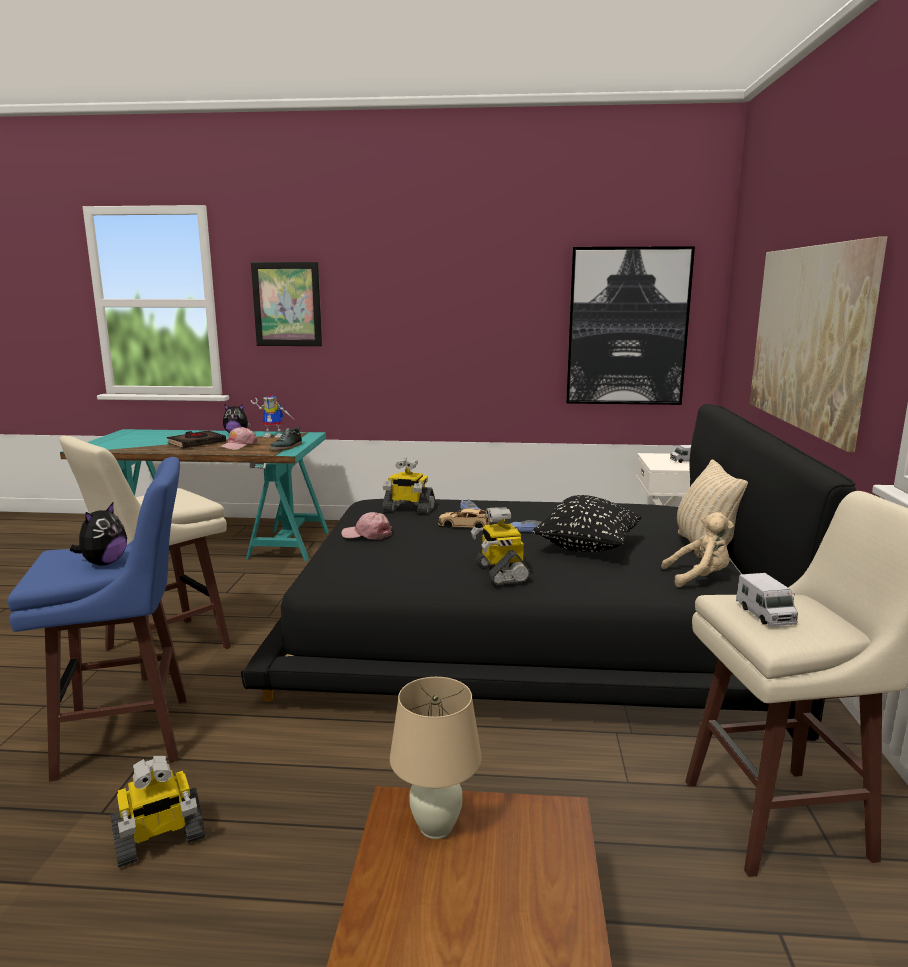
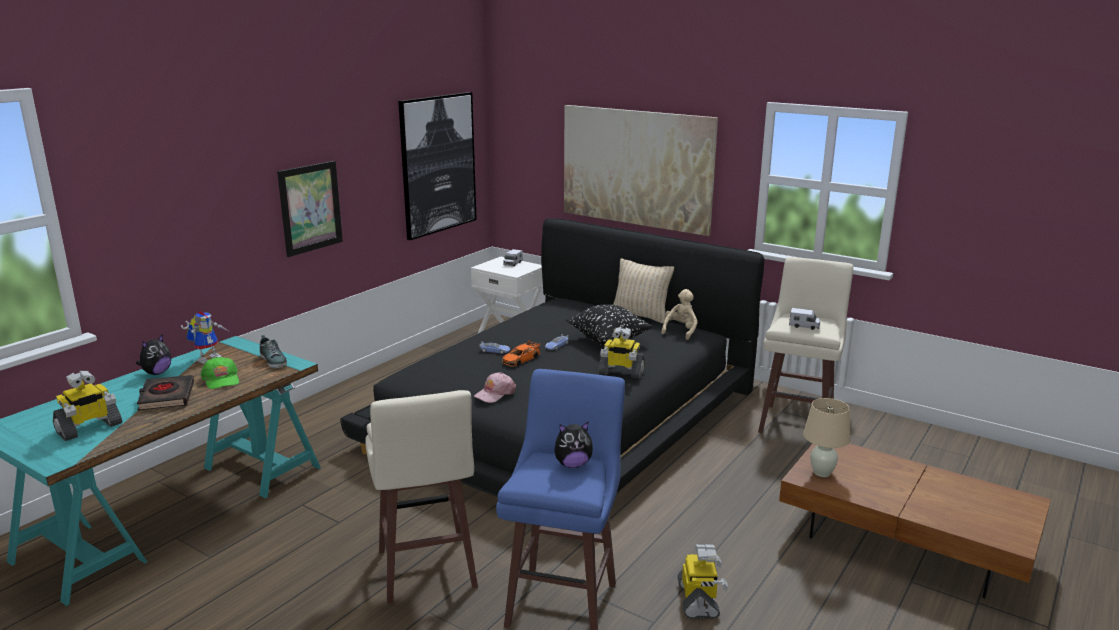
camera: 60 degrees left, 5 degrees up
plush toy [70,503,127,565] -> plush toy turned 120 degrees clockwise [555,422,593,468]
pink cap [219,427,258,450] -> green cap [201,357,239,389]
picture [251,262,322,346] -> picture moved to [277,161,343,257]
toy robot [382,458,435,514] -> toy robot moved to [53,371,122,441]
beige toy car [438,508,492,528] -> orange toy car [502,340,540,367]

